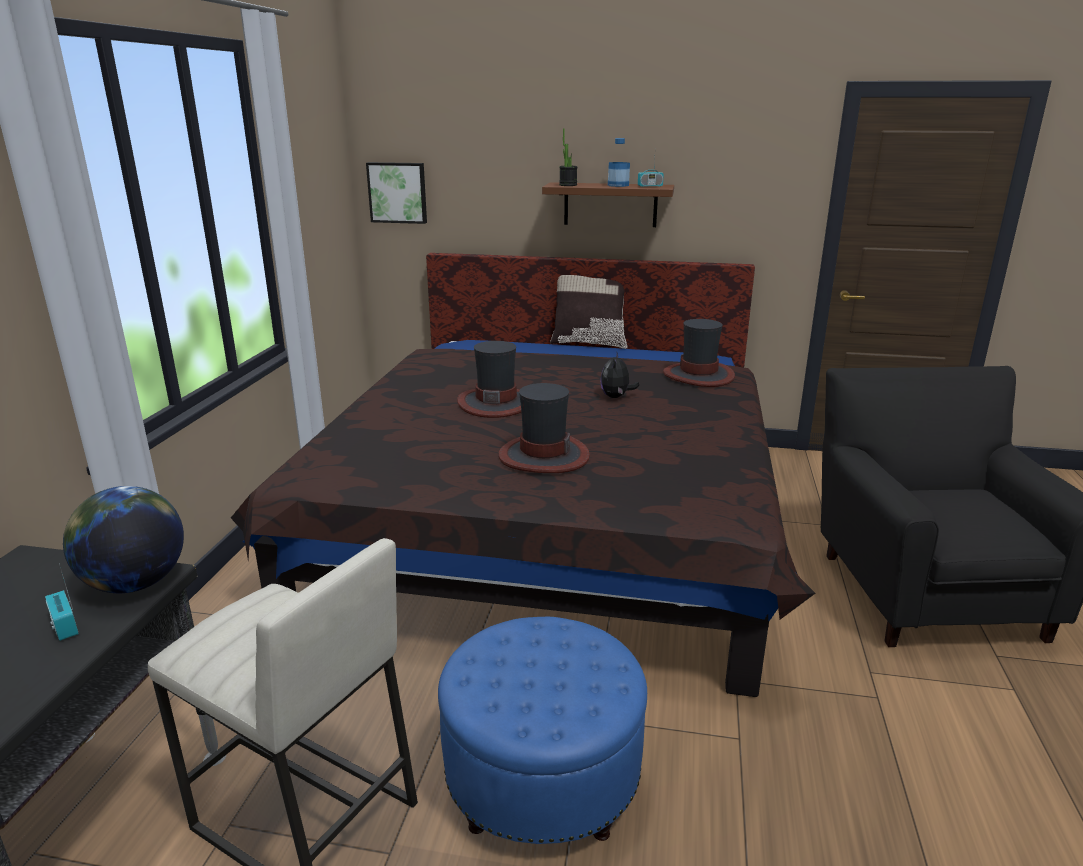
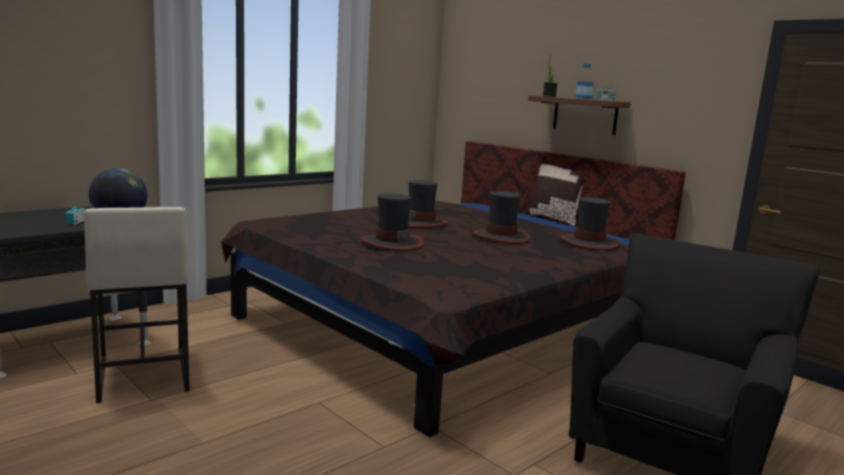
camera: 35 degrees right, 10 degrees down
picture [366,162,427,224] -> none
blue ottoman [438,617,647,844] -> none
plush toy [600,353,639,398] -> hat [472,191,531,244]

